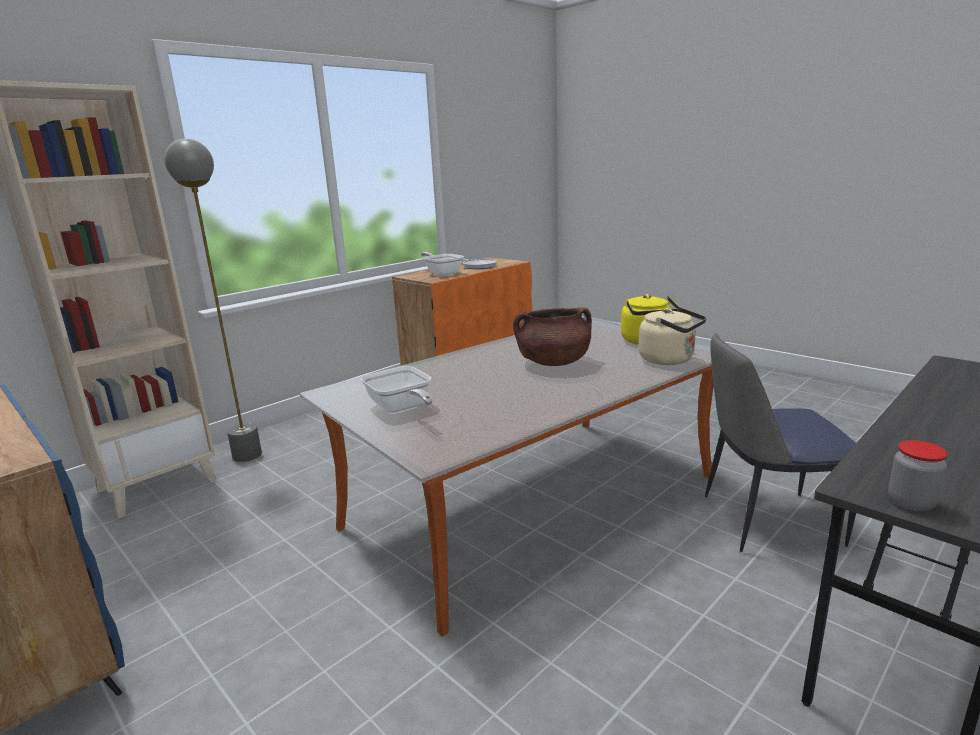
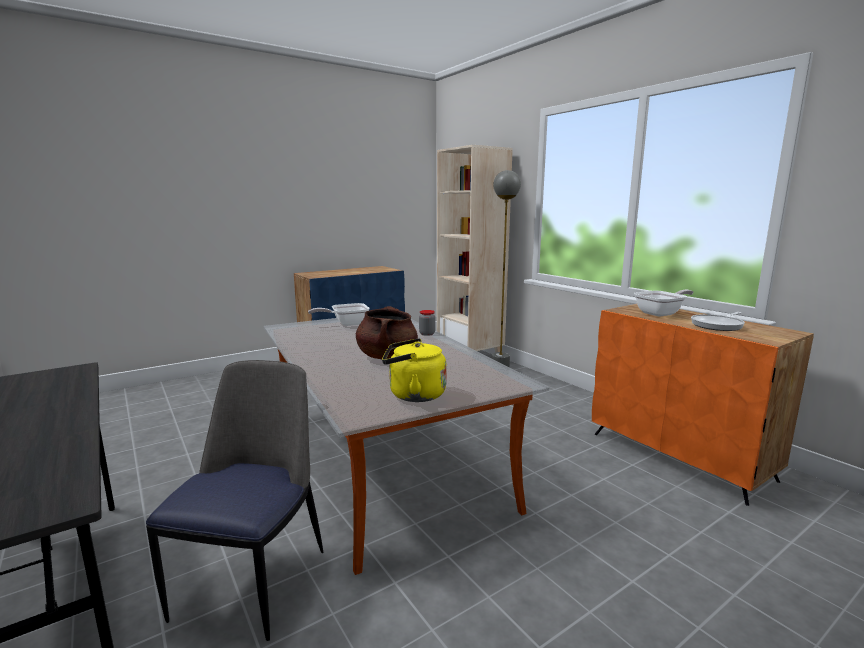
camera: 100 degrees right, 5 degrees down
beige kettle [639,307,707,365] -> none
jar [888,440,948,511] -> jar moved to [419,310,435,336]

